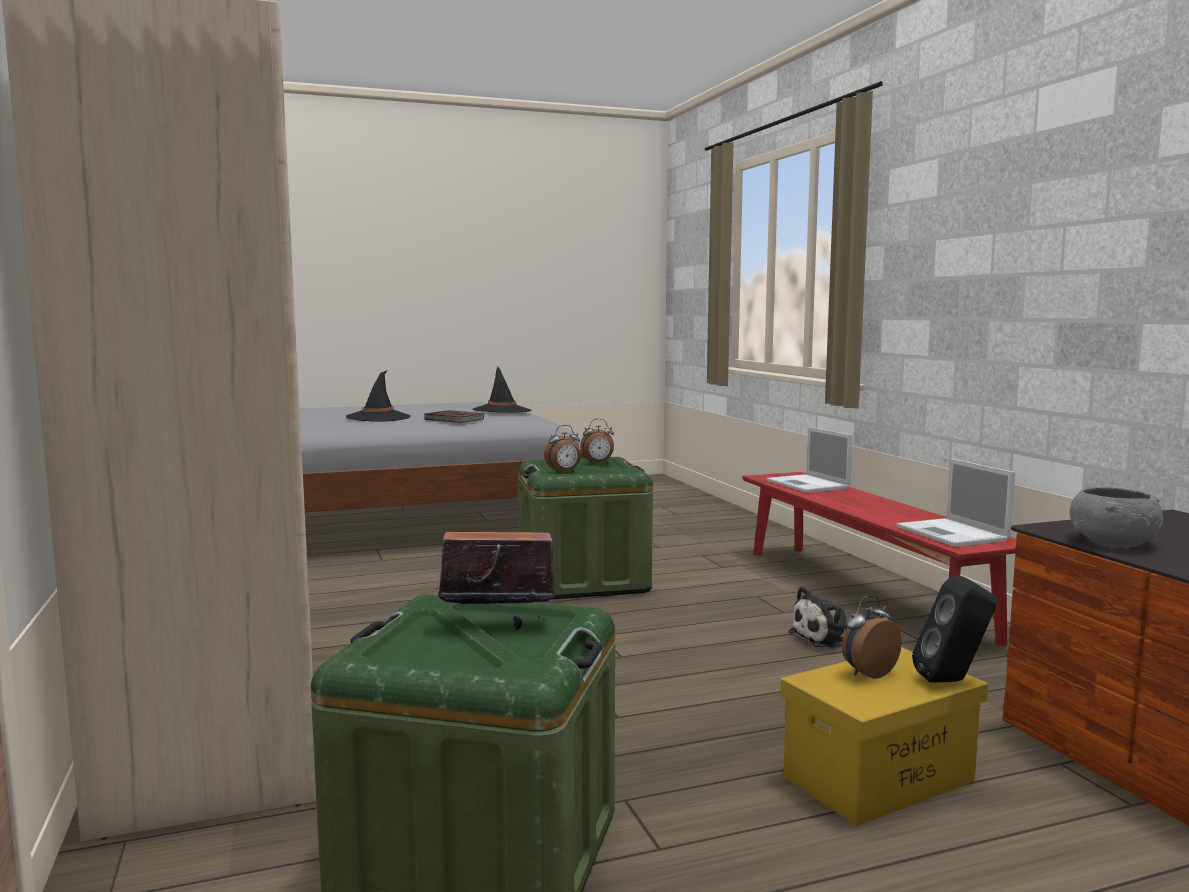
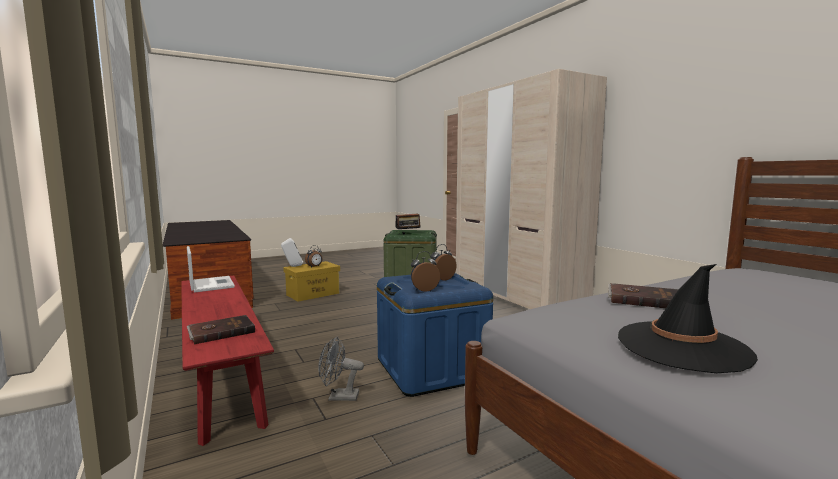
camera: 170 degrees right, 0 degrees up
black hat [346,370,411,422] -> none
green storage box [518,457,653,600] -> blue storage box [377,273,493,397]
laptop [766,427,853,493] -> brown book [187,315,255,344]
plush toy [788,586,847,649] -> none
black speaker [912,575,997,683] -> white speaker [281,238,303,267]
grey bowl [1070,487,1163,547] -> none
none -> grey fan [318,336,364,401]

